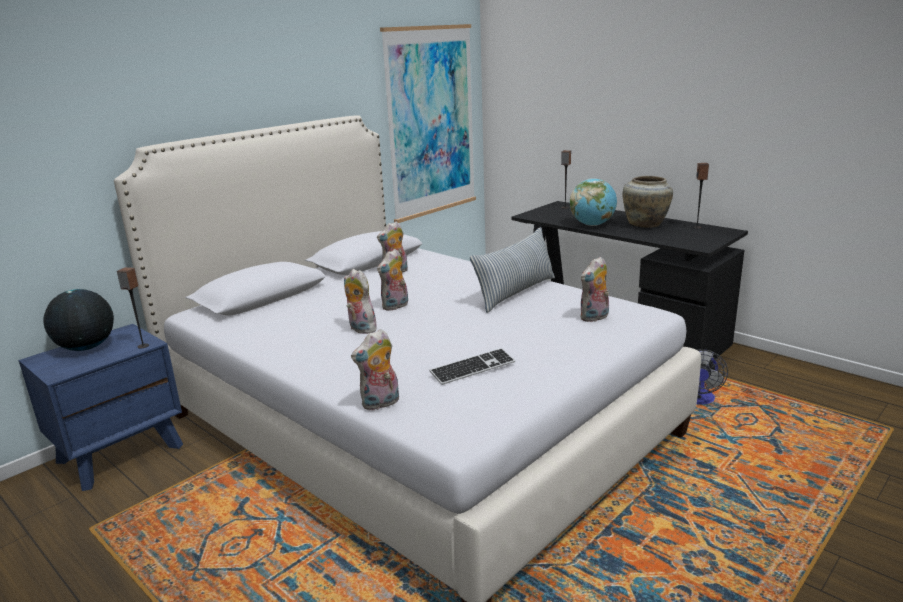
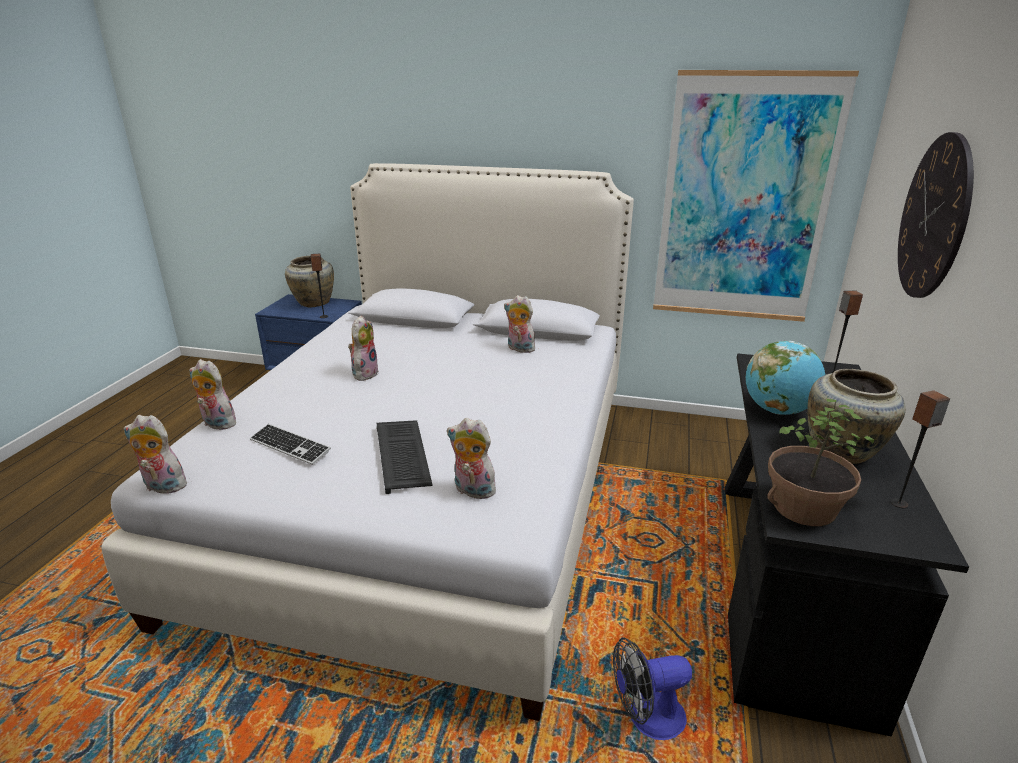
camera: 60 degrees right, 5 degrees up
globe [43,289,114,351] -> beige vase [285,256,334,307]
plush toy [377,249,408,311] -> plush toy moved to [124,415,189,494]
pillow [470,227,555,313] -> none
none -> keyboard [376,420,433,494]
none -> potted plant [767,399,874,526]
none -> wall clock [898,132,974,298]

